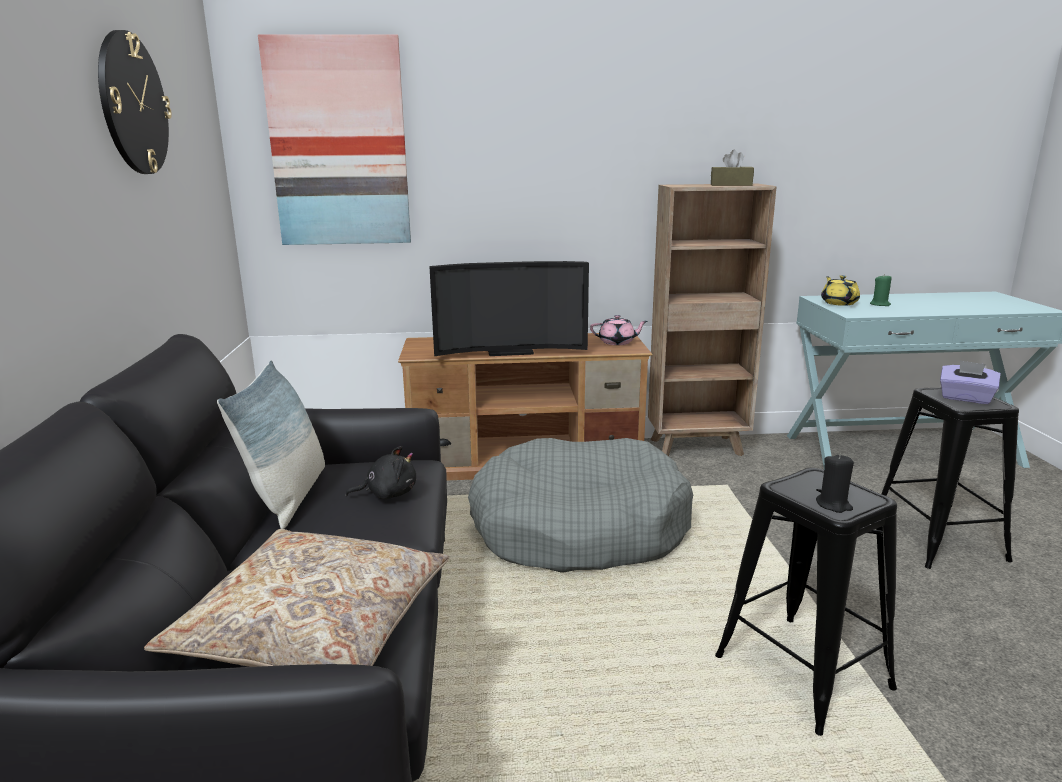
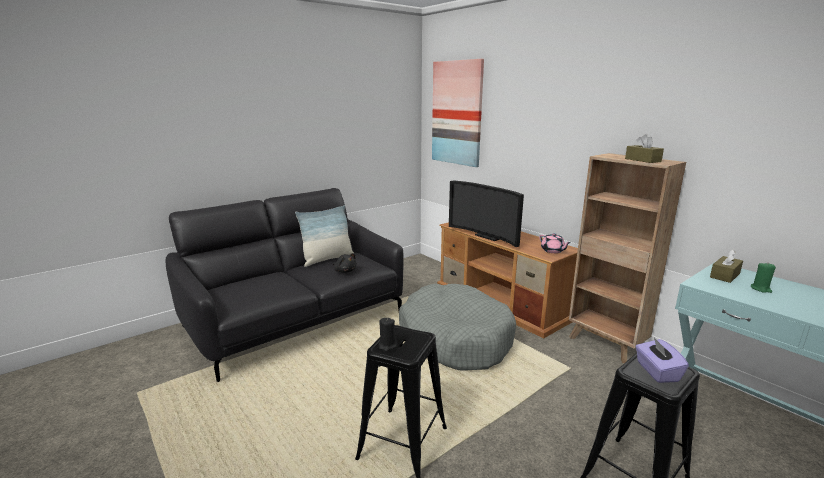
camera: 55 degrees right, 0 degrees up
wall clock [98,30,172,174] -> none
beige pillow [144,529,449,667] -> none
yellow teapot [821,275,860,306] -> brown tissue box [710,249,743,283]

